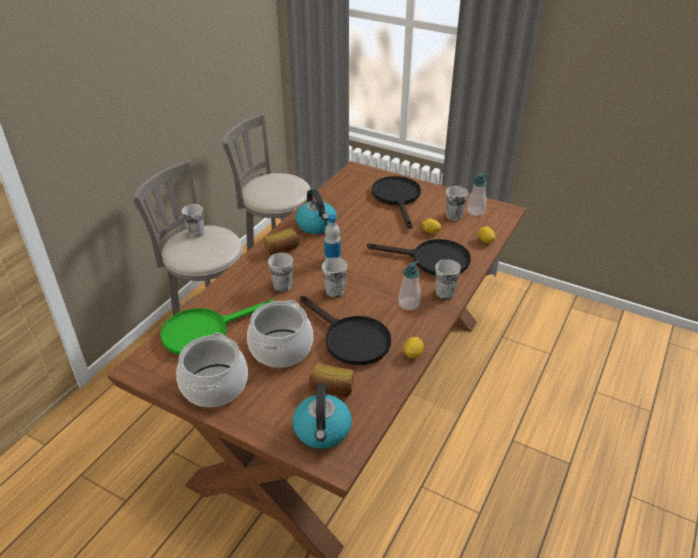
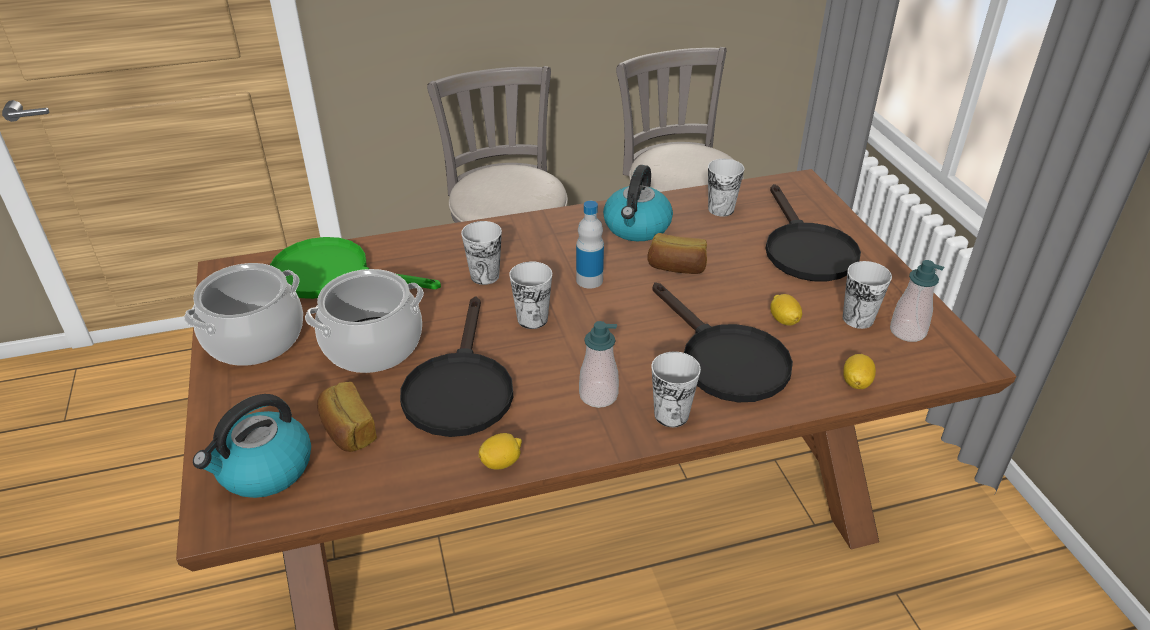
camera: 45 degrees right, 0 degrees up
cup [182,204,204,238] -> cup moved to [708,159,744,217]
bread [264,228,300,256] -> bread moved to [647,233,707,274]
black frying pan [372,176,421,229] -> black frying pan turned 135 degrees clockwise [765,184,861,281]

